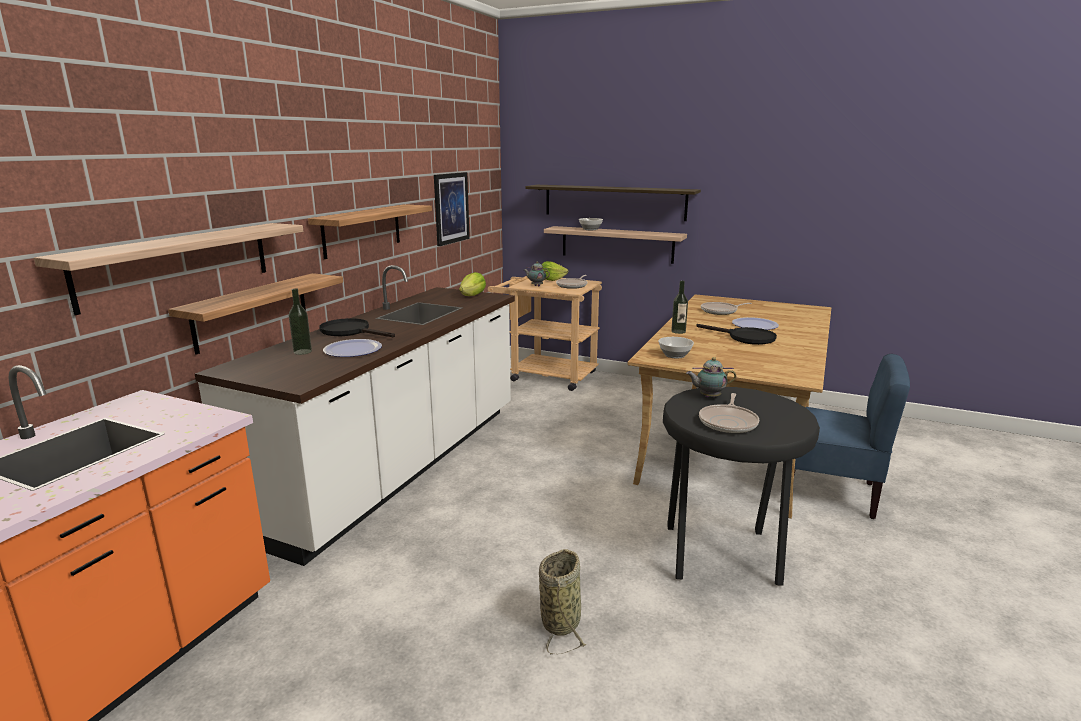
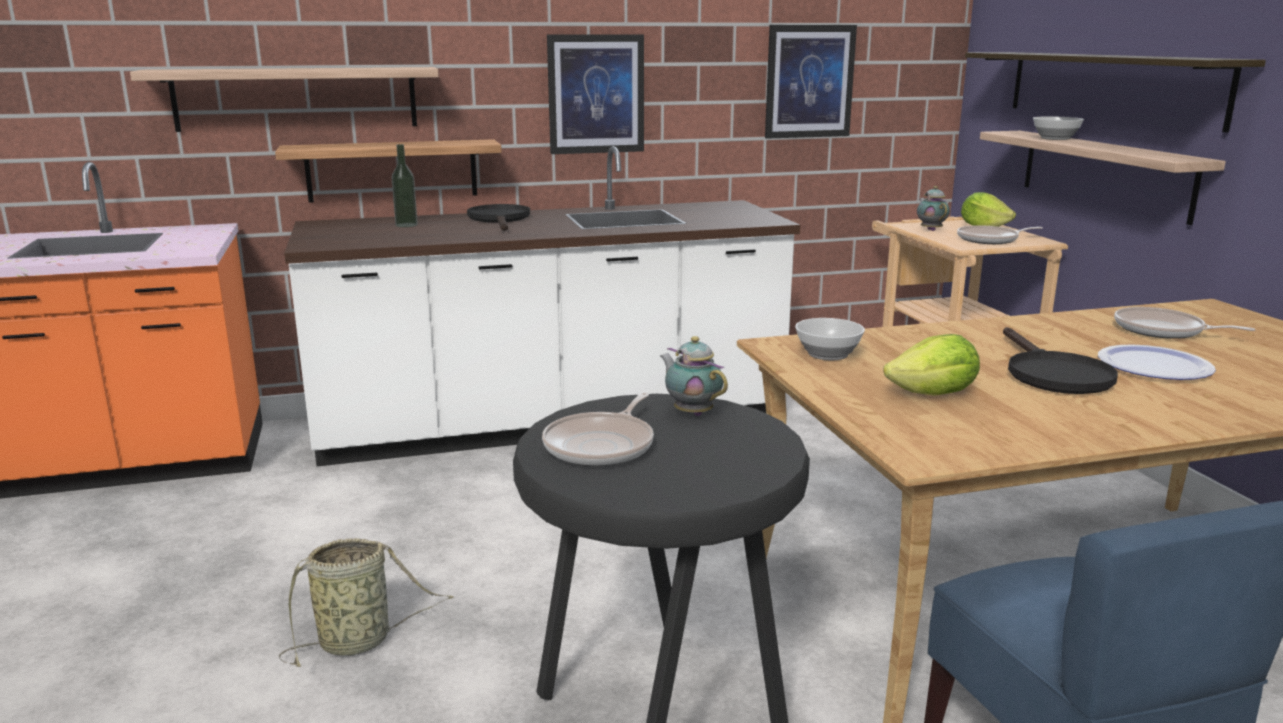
camera: 50 degrees right, 0 degrees up
shelf [308,204,432,259] -> picture [547,34,644,154]
plate [323,339,382,357] -> none
lettuce [459,272,486,296] -> lettuce moved to [883,334,980,395]
bottle [671,280,688,334] -> none
frying pan [699,393,759,434] -> frying pan turned 45 degrees counterclockwise [542,392,654,467]

